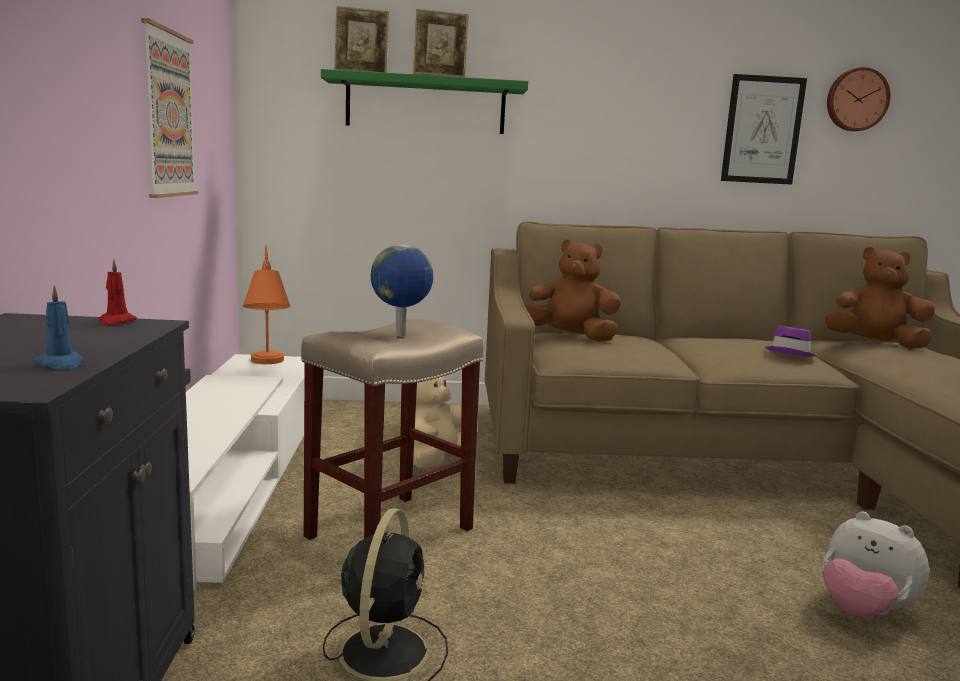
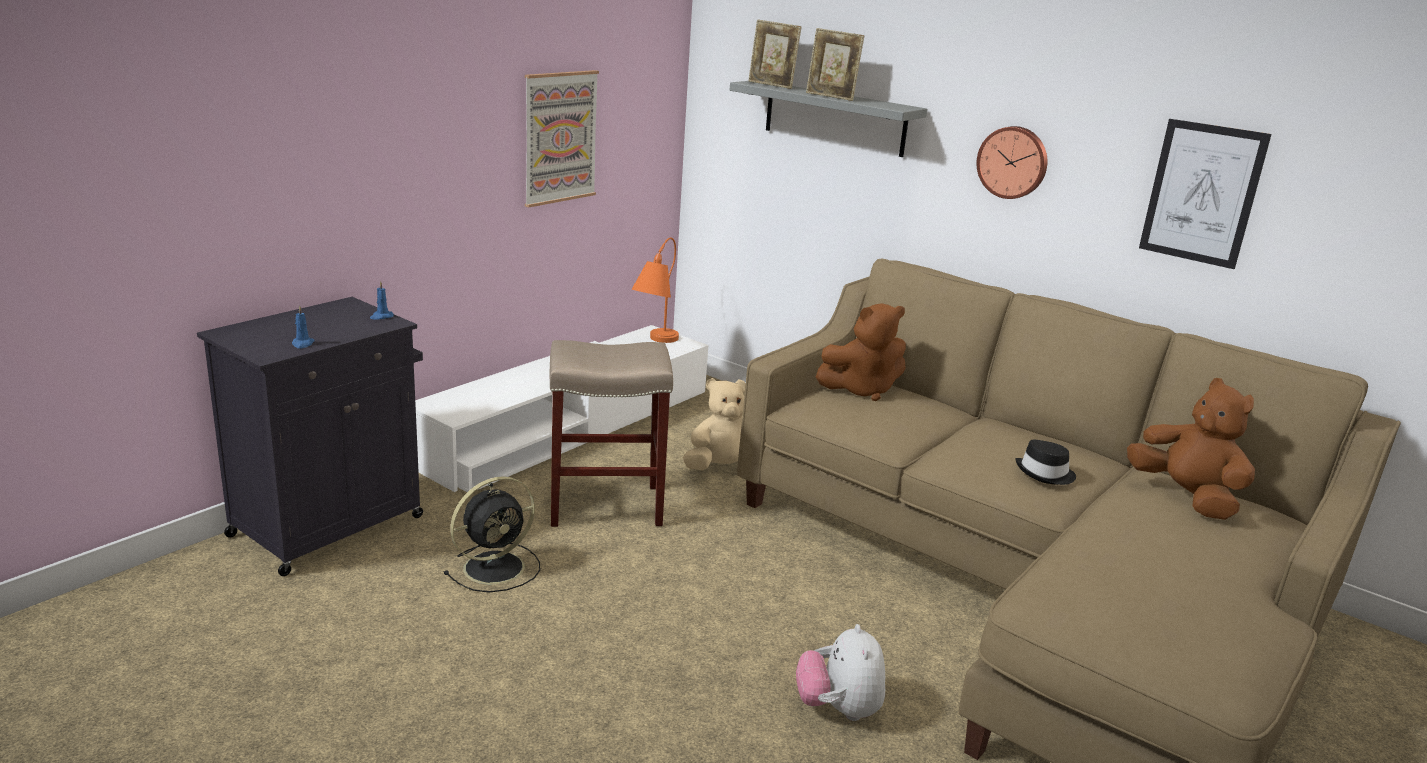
camera: 40 degrees right, 10 degrees up
red candle [98,259,137,326] -> blue candle [370,281,394,320]
green shelf [321,69,528,134] -> grey shelf [730,81,927,157]
globe [371,244,433,336] -> none
brown plush toy [525,239,621,342] -> brown plush toy turned 105 degrees clockwise [816,303,906,401]
purple hat [765,326,817,357] -> black hat [1016,439,1076,485]
wall clock [827,67,891,131] -> wall clock moved to [977,126,1047,199]

